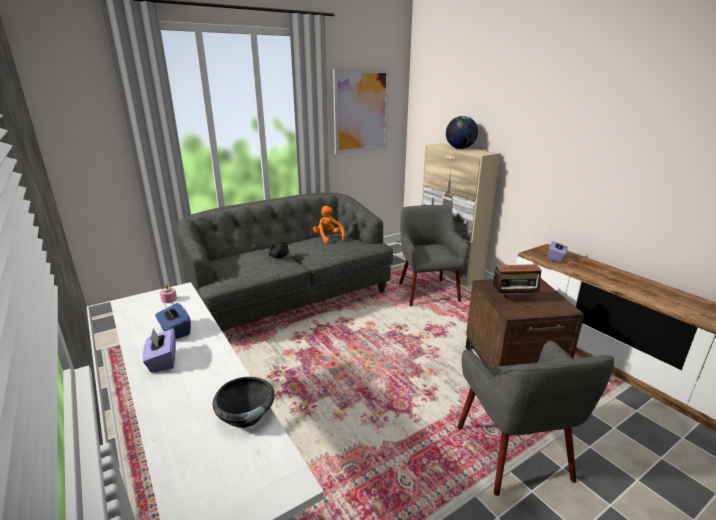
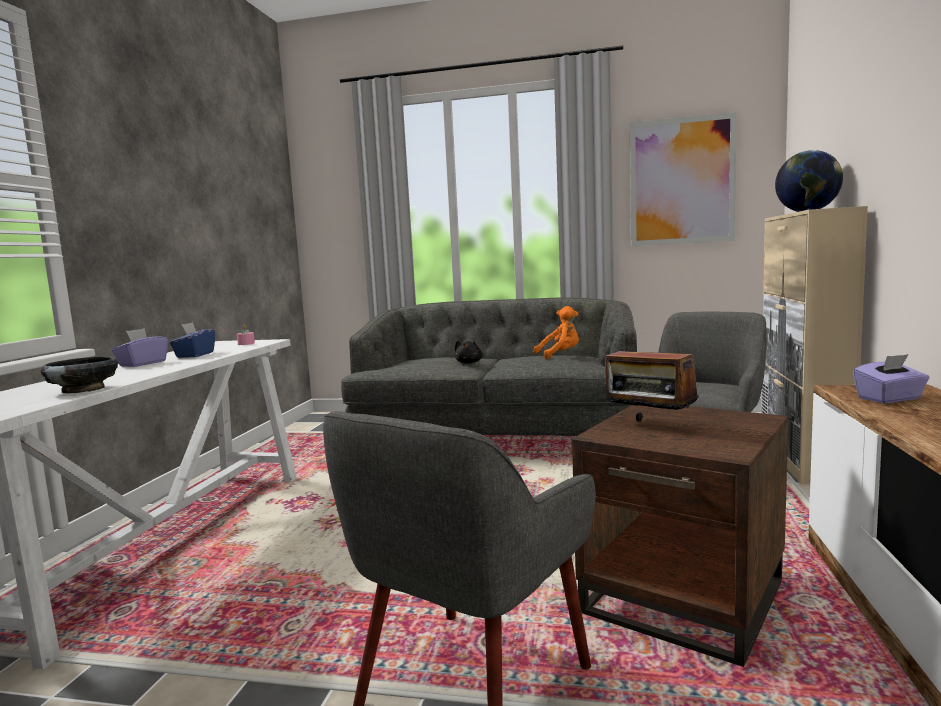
camera: 45 degrees right, 15 degrees down
orange plush toy [313,206,345,243] -> orange plush toy turned 60 degrees clockwise [534,306,579,359]

